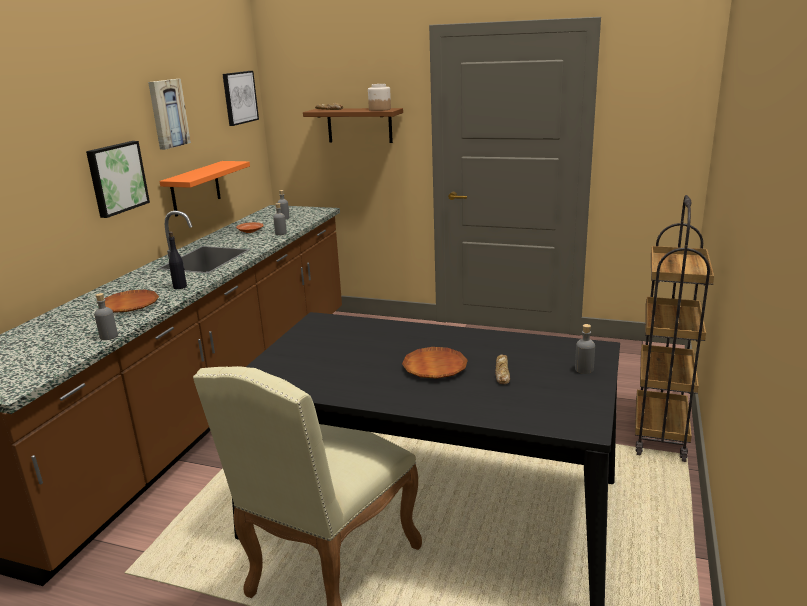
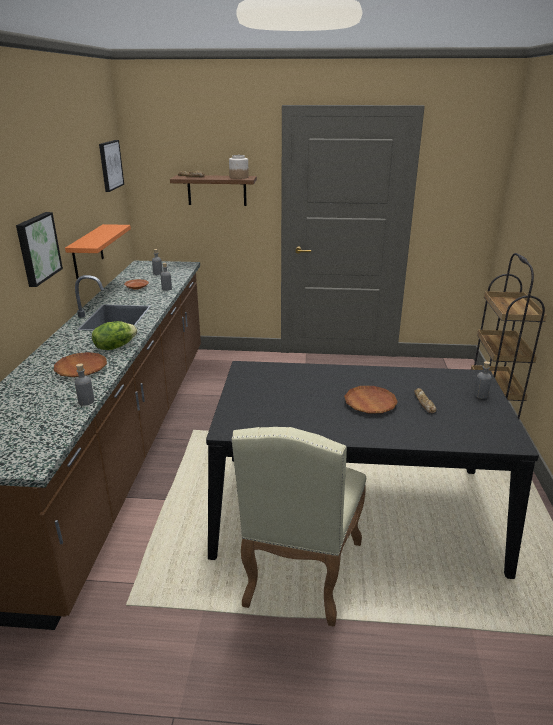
camera: 15 degrees left, 5 degrees up
picture [148,79,191,150] -> none
black bottle [169,232,187,289] -> lettuce [92,321,137,350]

